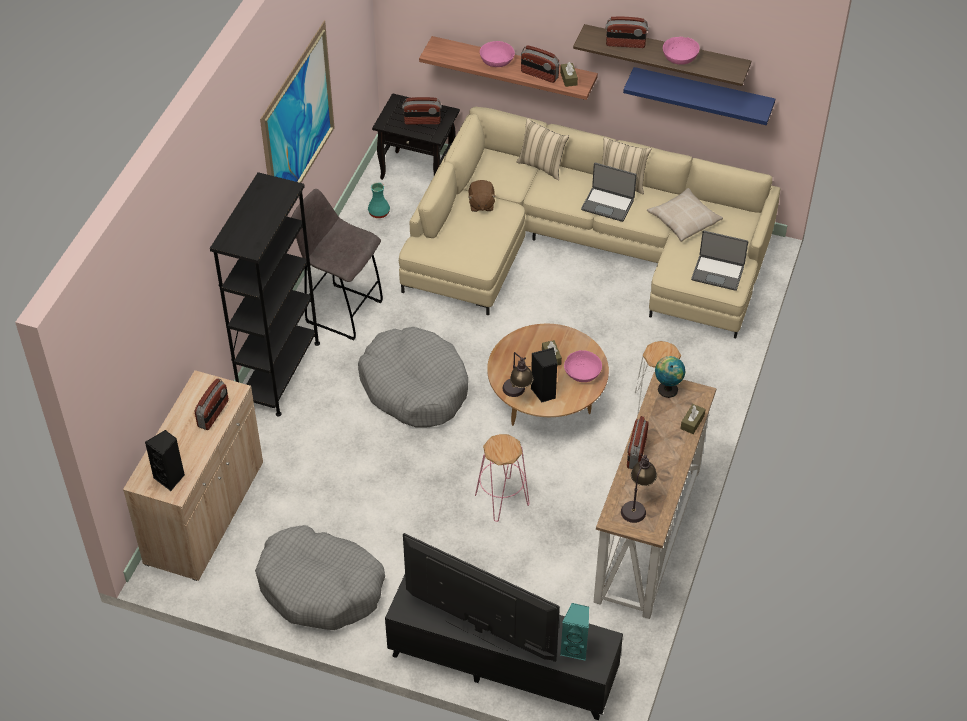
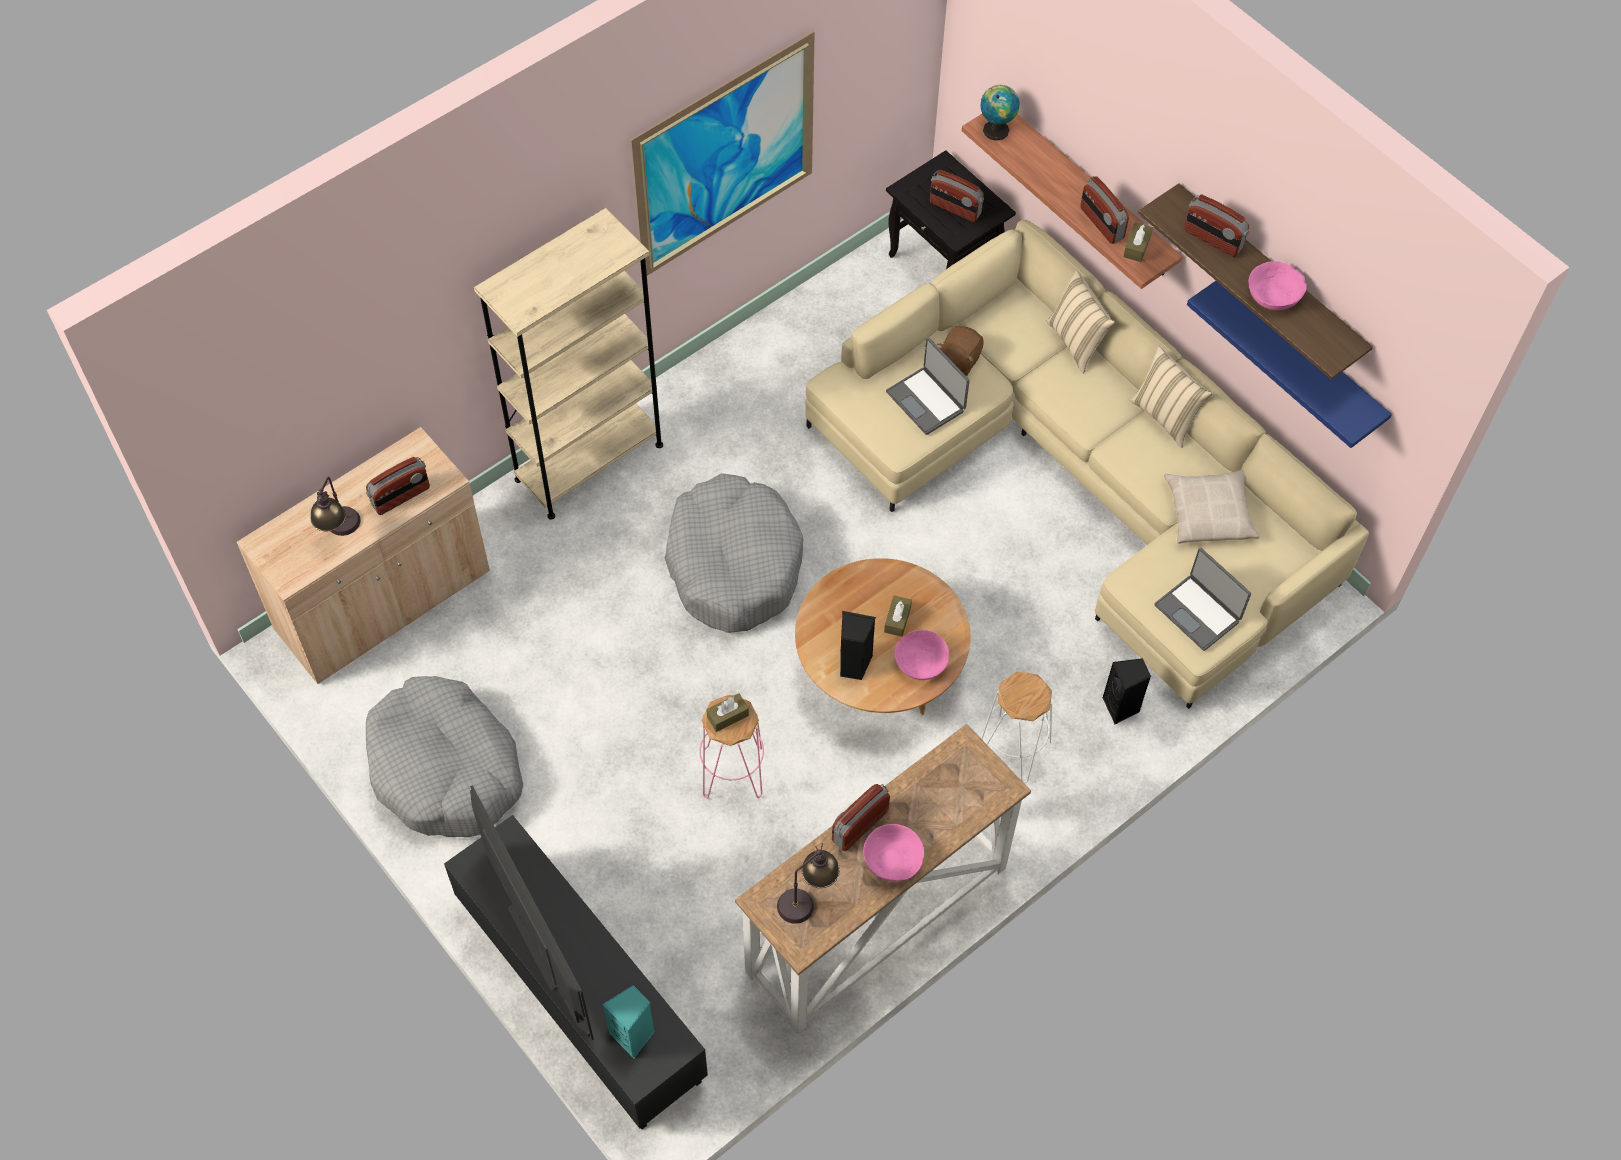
camera: 30 degrees right, 10 degrees up
black speaker [145,430,185,491] -> black speaker moved to [1103,658,1151,724]
black bookcase [210,172,320,416] -> beige bookcase [474,208,663,520]
grey stool [291,189,383,340] -> none
turquoise vase [368,182,390,218] -> none
pink bowl [480,41,515,67] -> pink bowl moved to [863,824,924,882]
table lamp [502,352,533,397] -> table lamp moved to [311,477,360,536]
laptop [581,163,637,222] -> laptop moved to [886,337,970,435]
globe [655,356,685,398] -> globe moved to [980,85,1020,141]
brown tissue box [680,404,706,434] -> brown tissue box moved to [706,693,749,732]

